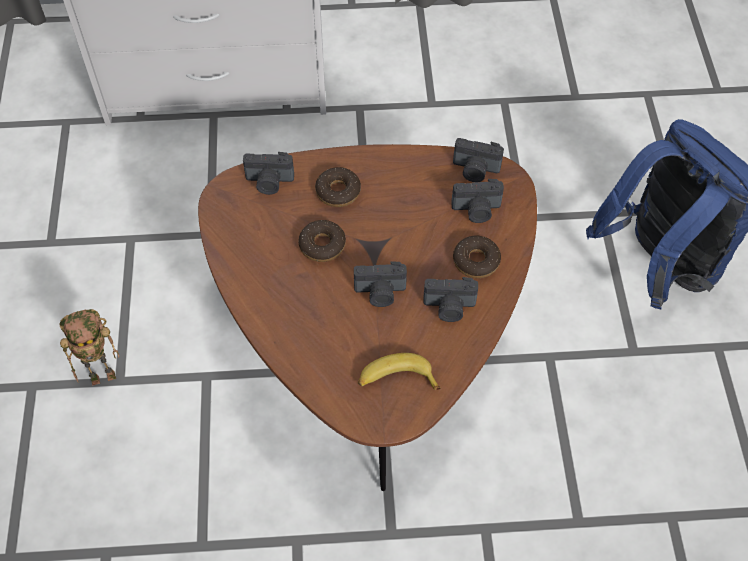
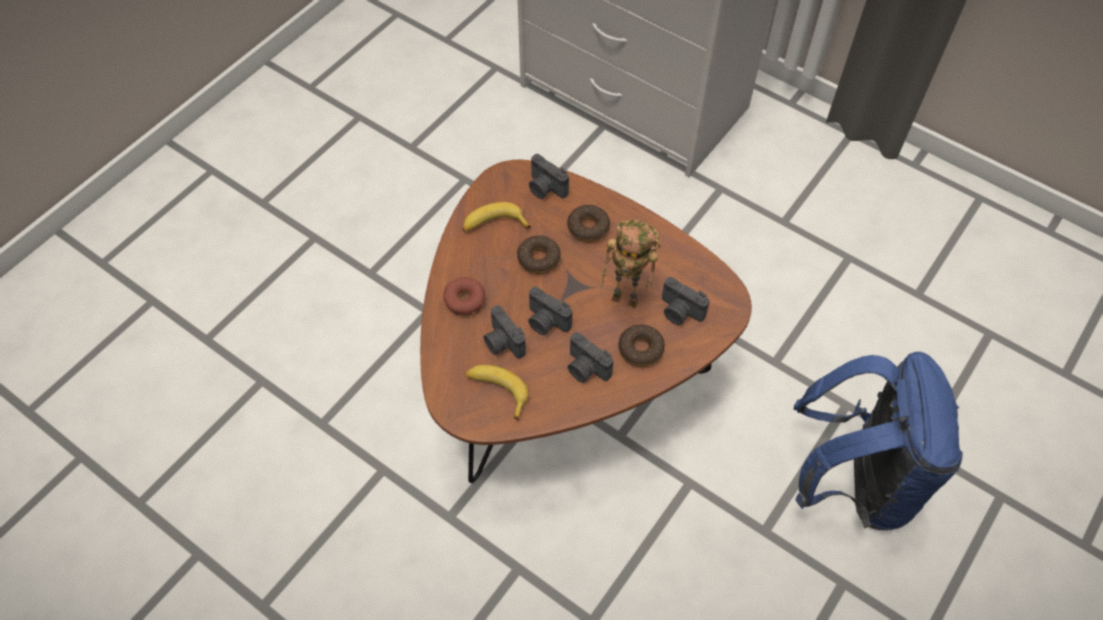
camera: 40 degrees right, 0 degrees up
toy robot [59,309,119,386] -> toy robot moved to [601,220,661,308]
camera [453,138,504,182] -> camera moved to [484,305,526,359]
none -> donut [444,277,485,315]
none -> banana [462,202,531,232]

